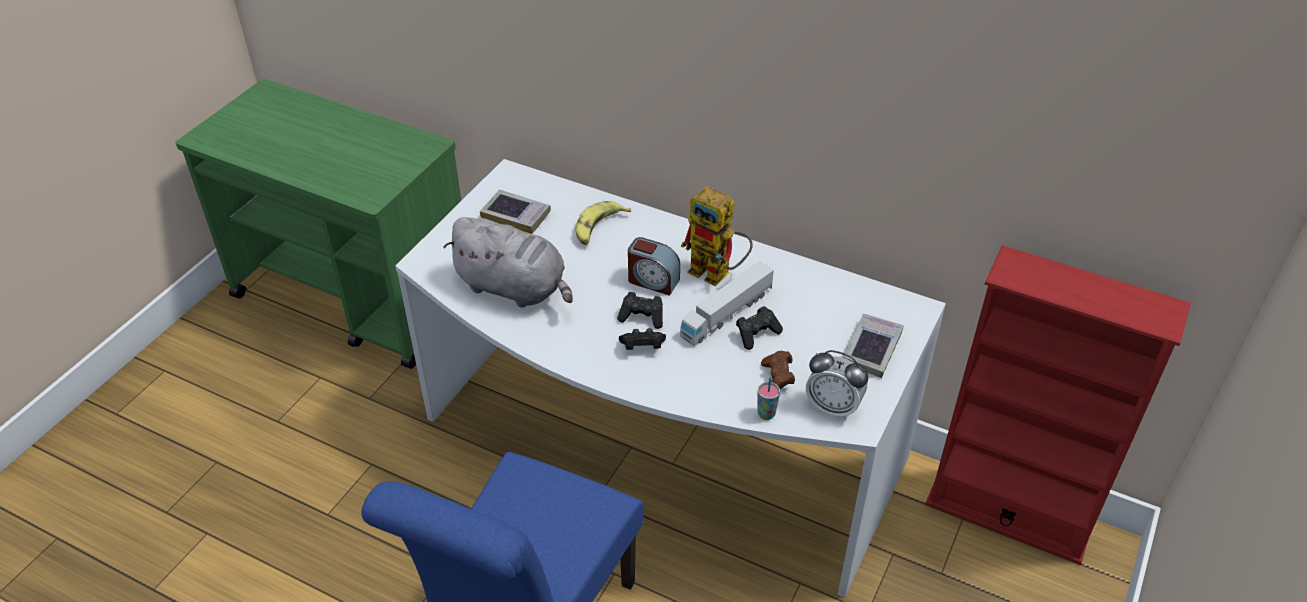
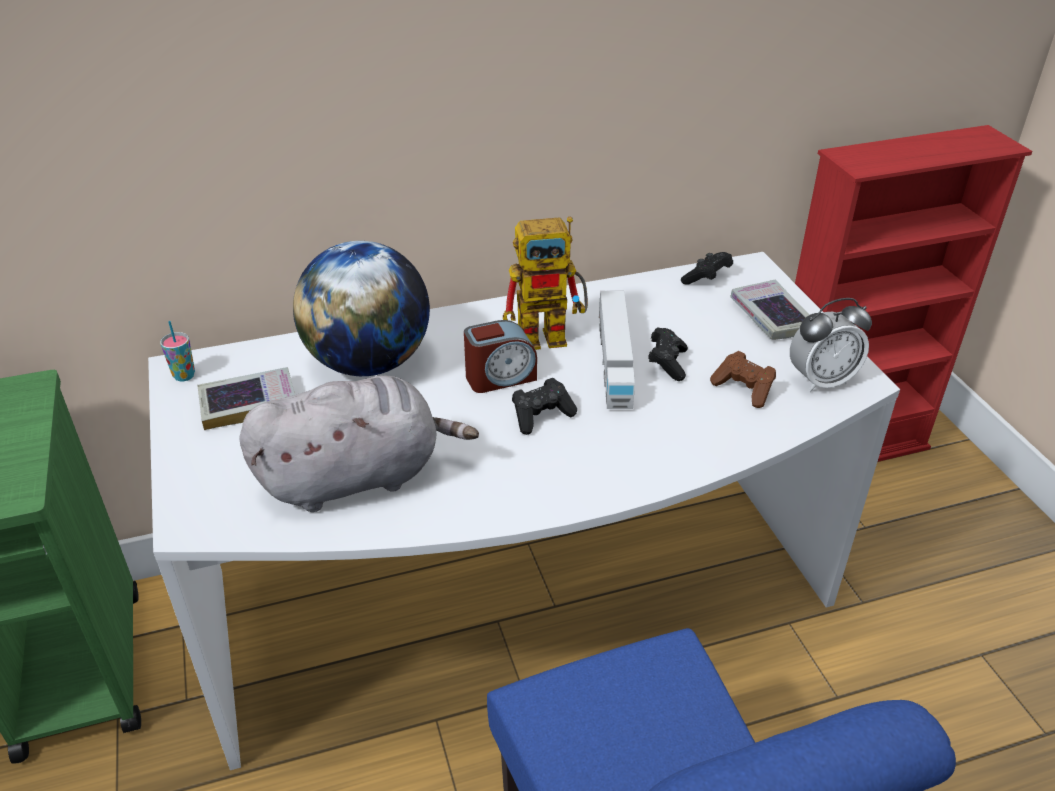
camera: 45 degrees left, 5 degrees down
banana [576,201,631,245] -> globe [293,241,430,376]
black game controller [619,328,666,350] -> black game controller moved to [681,252,733,285]
cup [758,377,780,420] -> cup moved to [160,321,195,382]

